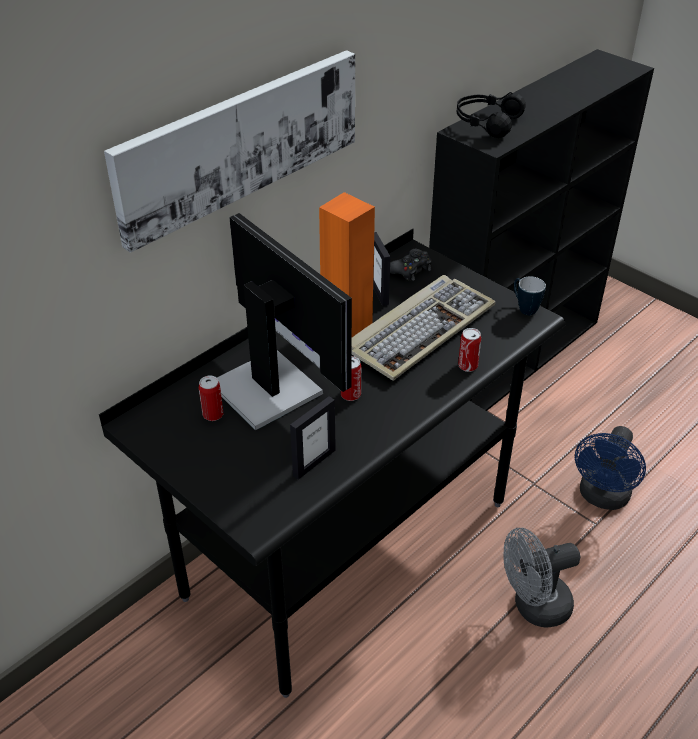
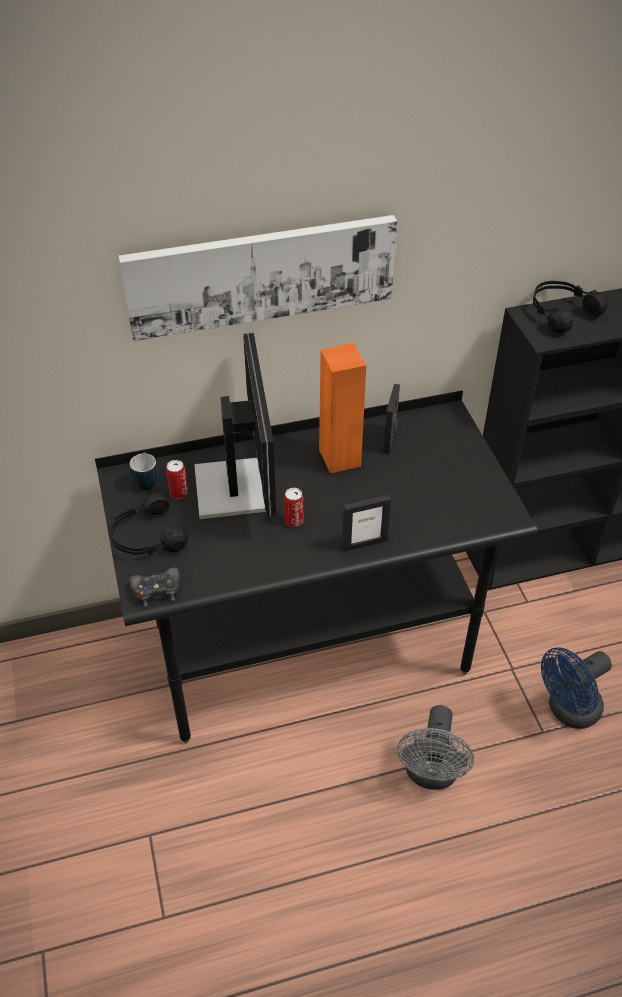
camera: 30 degrees right, 5 degrees up
picture frame [290,396,336,480] -> picture frame moved to [342,495,391,552]
keyboard [352,275,496,381] -> none
black game controller [390,249,432,281] -> black game controller moved to [129,568,180,607]
can [458,328,481,372] -> none
grey fan [504,528,580,628] -> grey fan turned 90 degrees counterclockwise [397,705,474,790]
mug [514,276,546,315] -> mug moved to [130,452,157,490]
none -> black headphones [110,492,188,556]

